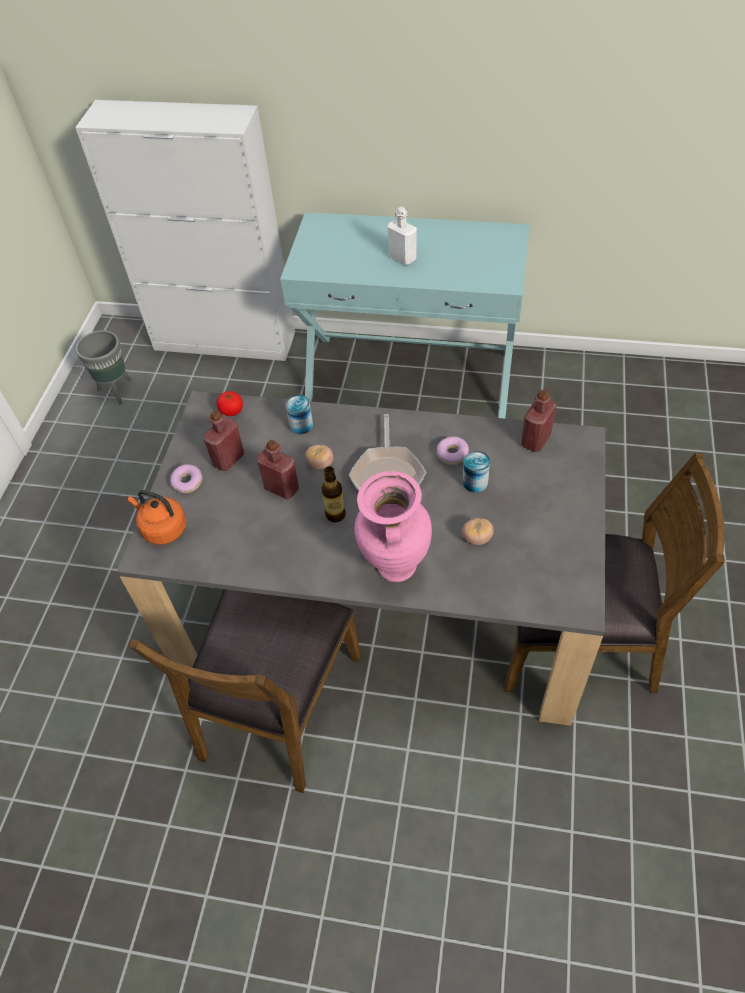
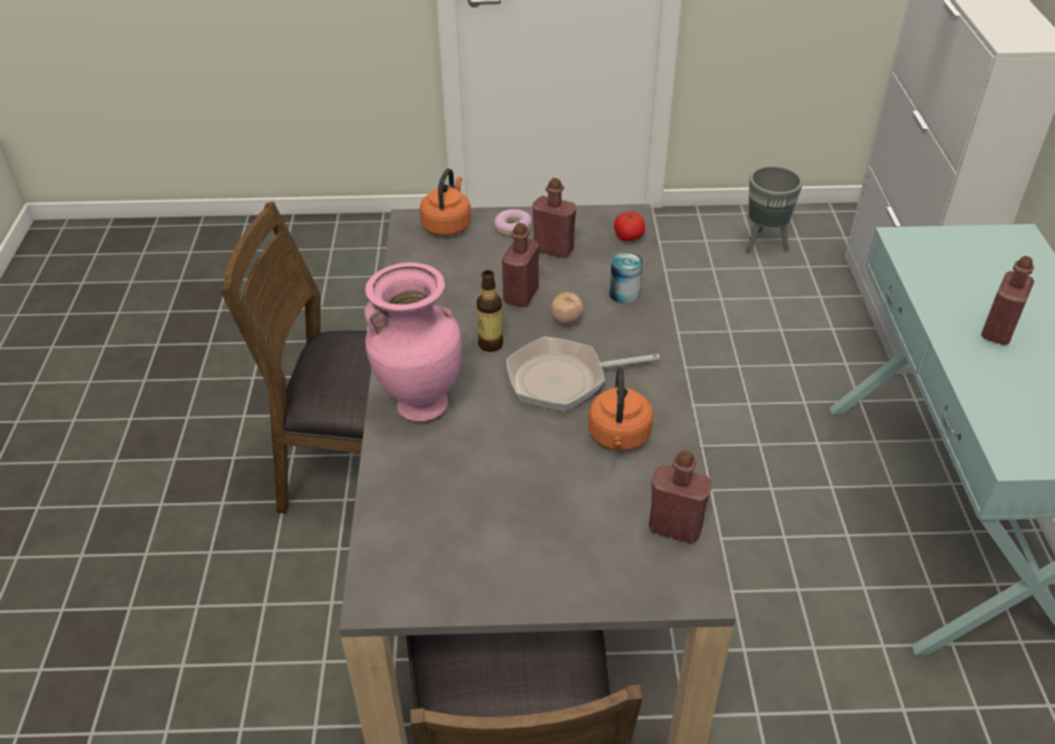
camera: 75 degrees right, 10 degrees down
white bottle [387,207,417,265] -> red bottle [981,256,1035,345]
donut [437,437,469,465] -> orange kettle [588,367,653,451]
tomato [462,518,494,545] -> none
can [463,451,490,493] -> none

